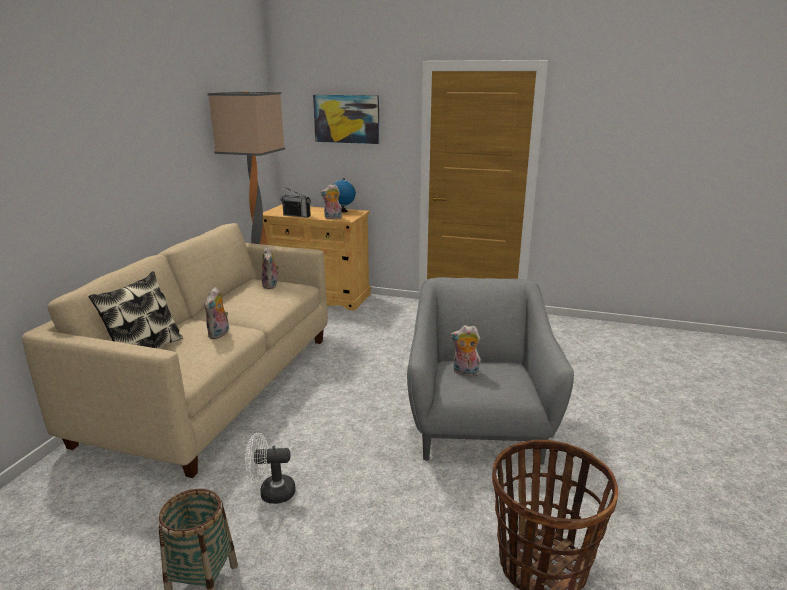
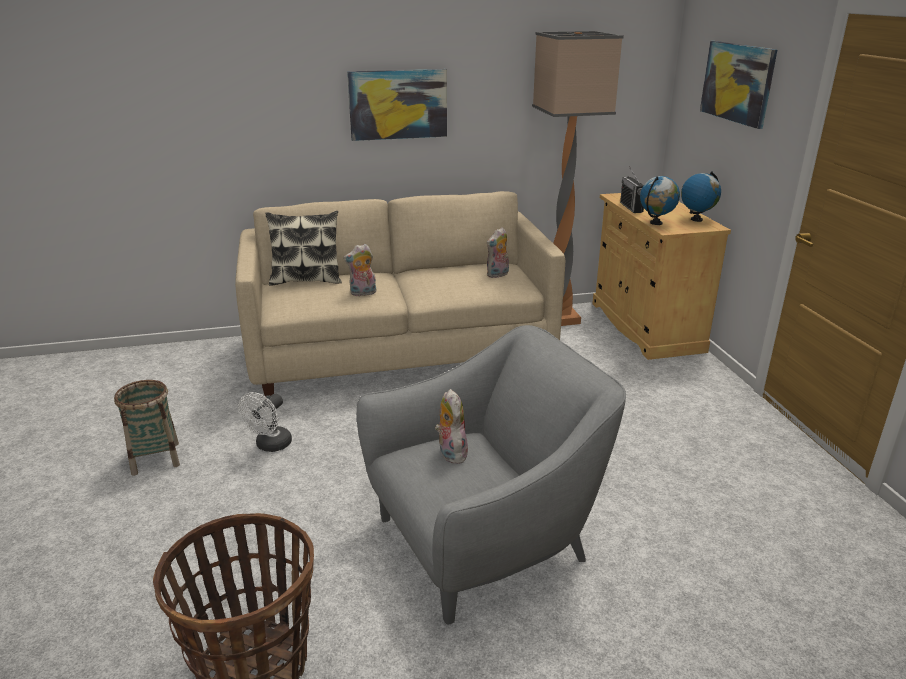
camera: 60 degrees right, 5 degrees up
white fan [245,433,295,504] -> white fan turned 120 degrees counterclockwise [238,392,292,452]
plush toy [320,184,342,219] -> globe [640,176,680,225]
none -> picture [347,69,447,141]

